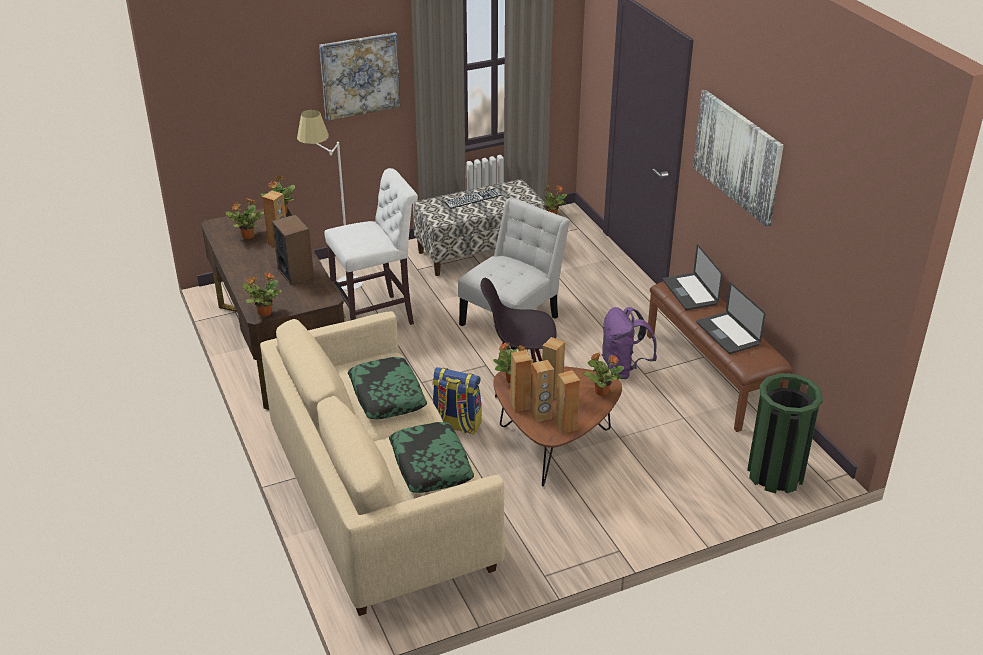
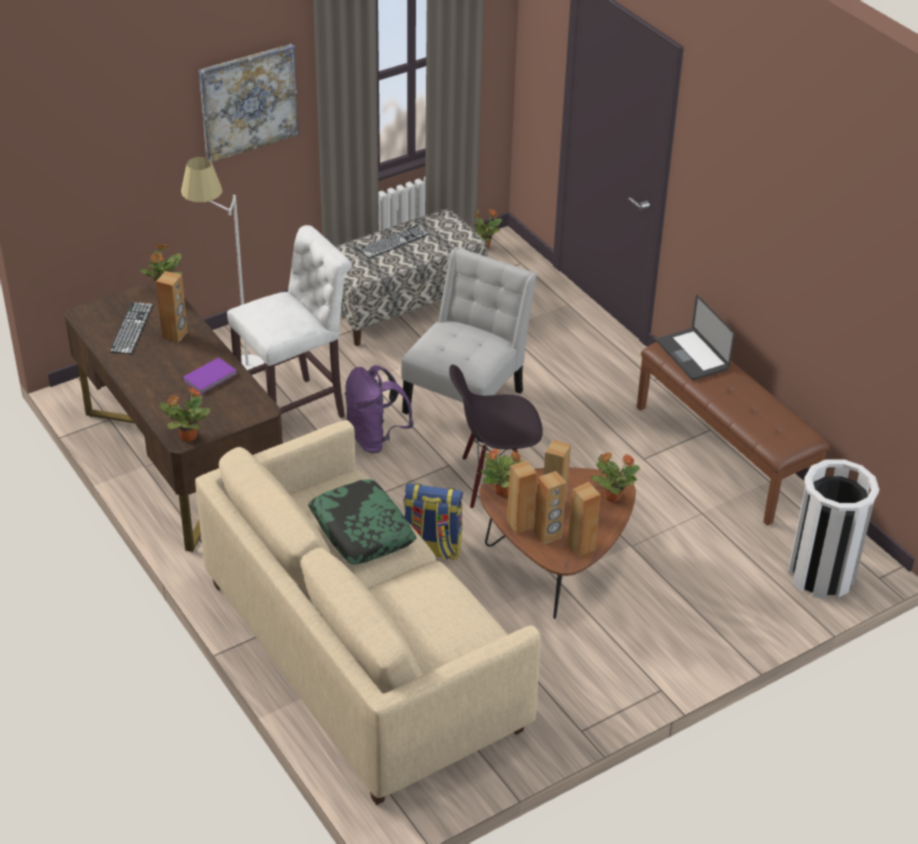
camera: 10 degrees left, 5 degrees up
potted plant [226,198,264,239] -> keyboard [109,302,153,354]
speaker [272,214,314,285] -> purple book [182,357,237,394]
pillow [389,422,474,493] -> none
purple backpack [602,307,657,379] -> purple backpack moved to [345,365,414,453]
picture [693,90,784,227] -> none
laptop [696,283,765,354] -> none
green trash can [747,373,823,493] -> white trash can [788,459,879,599]

